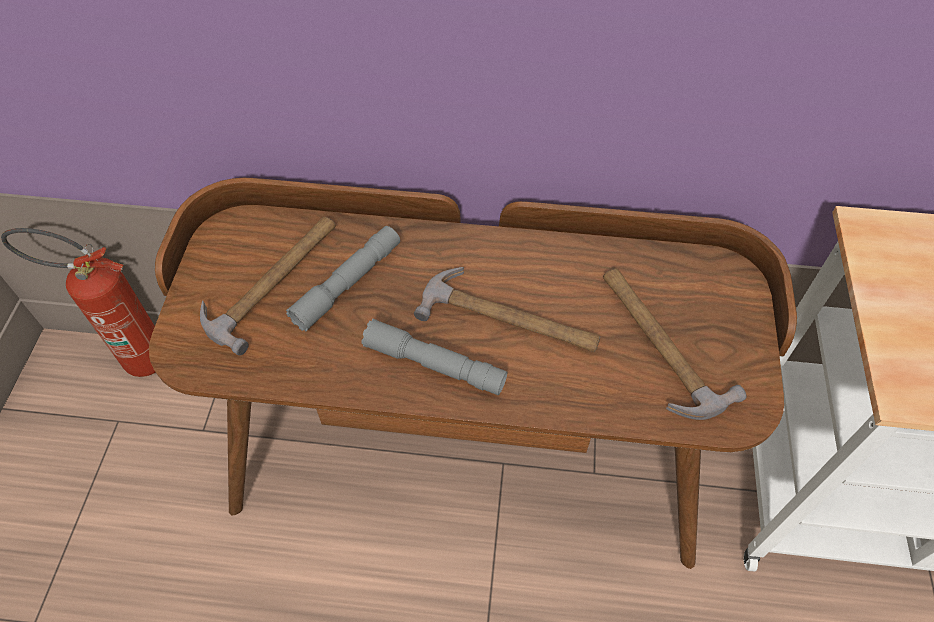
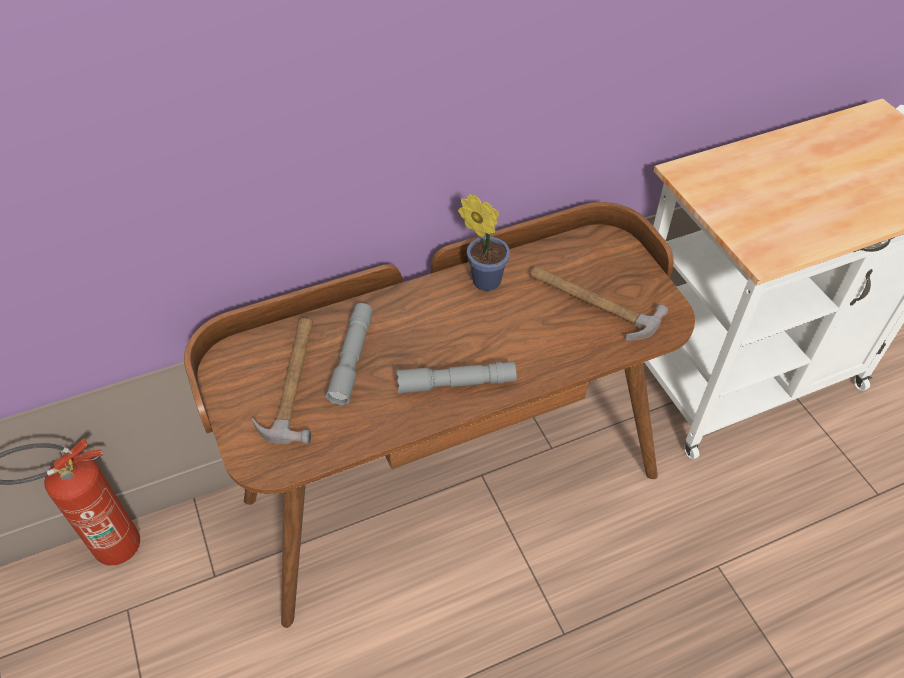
camera: 30 degrees left, 5 degrees down
hammer [414,267,600,352] -> none
none -> potted plant [458,194,510,291]

